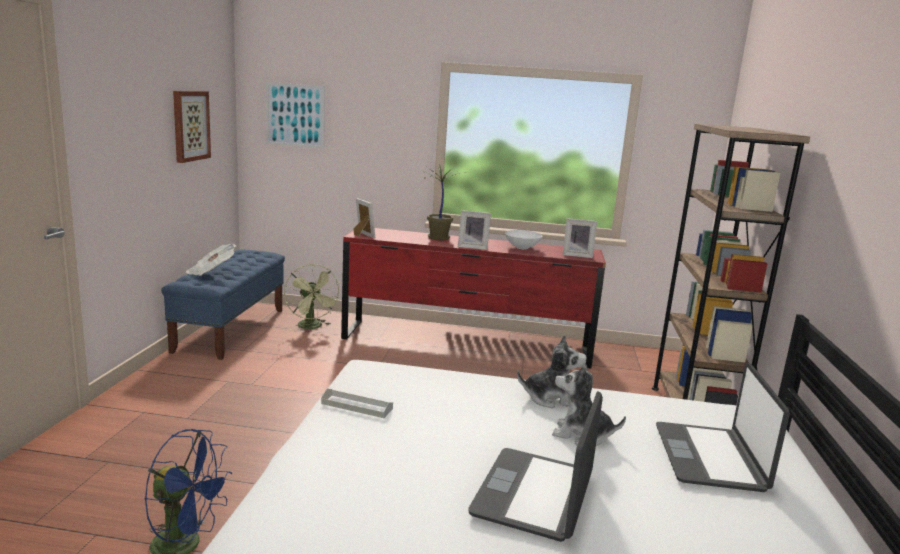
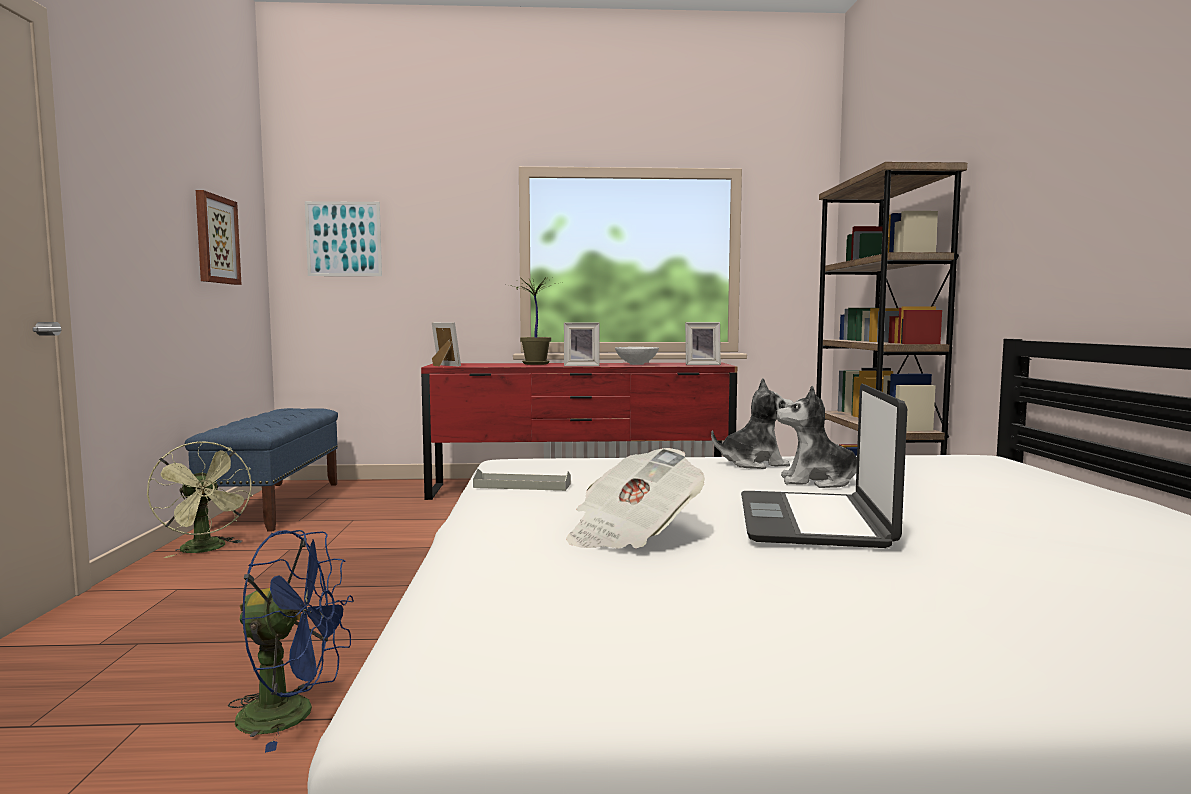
camera: 10 degrees left, 10 degrees down
newspaper [186,244,236,276] -> newspaper moved to [566,448,705,549]
green fan [284,264,340,331] -> green fan moved to [147,441,253,558]
laptop [656,362,790,492] -> none

